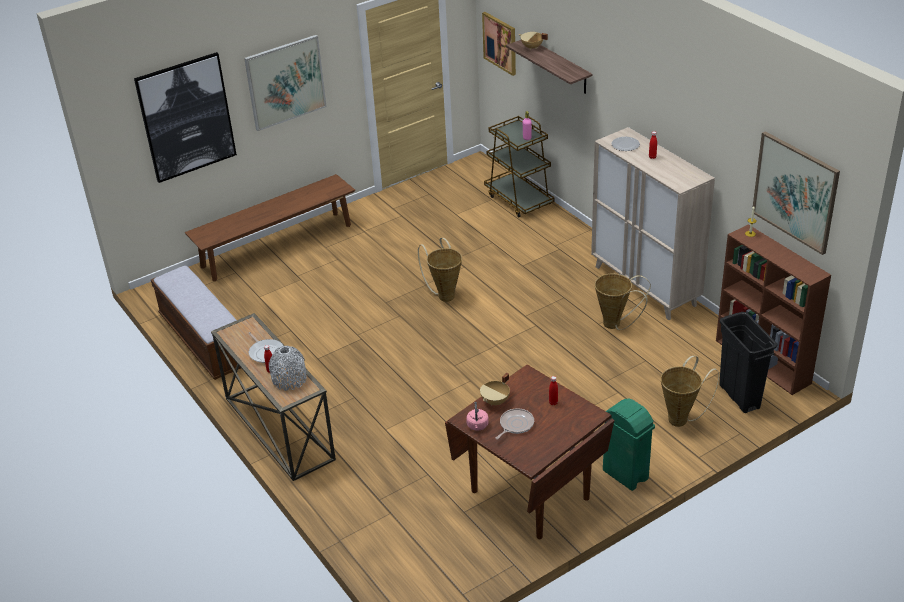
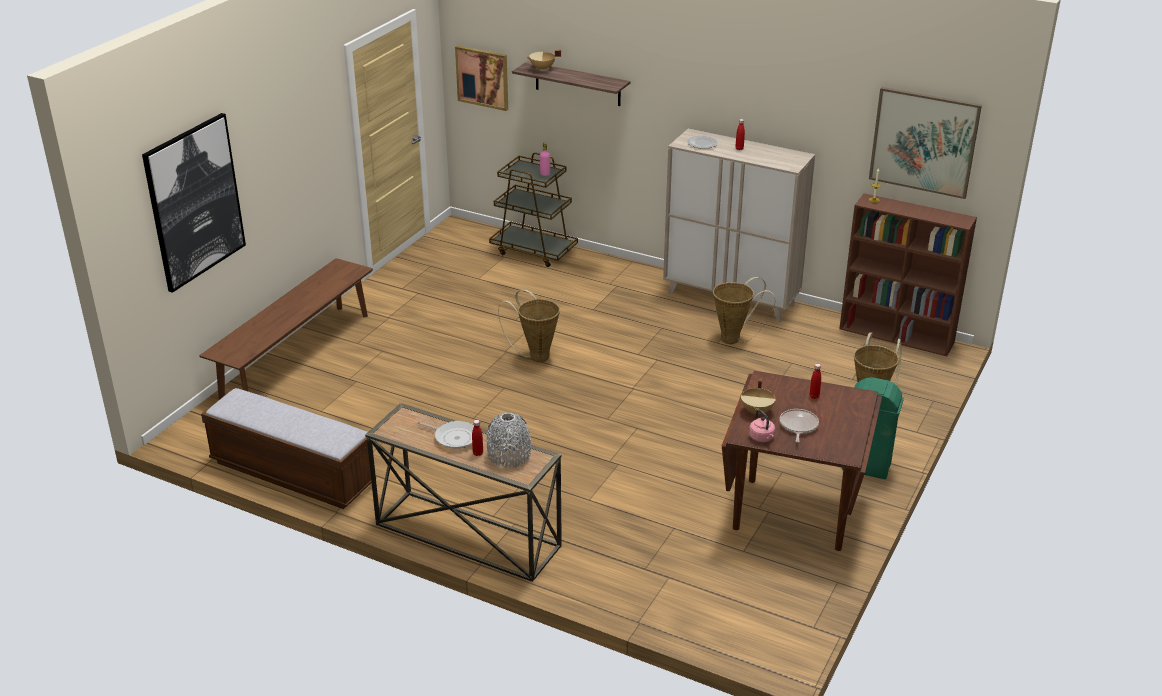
camera: 30 degrees left, 5 degrees down
picture [244,35,327,131] -> none
black trash can [719,312,777,413] -> none

